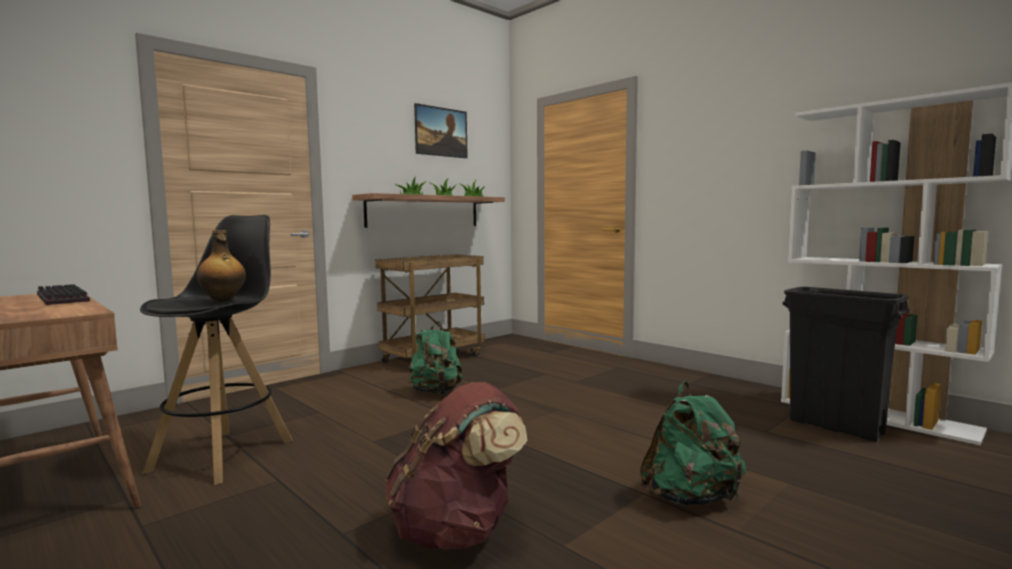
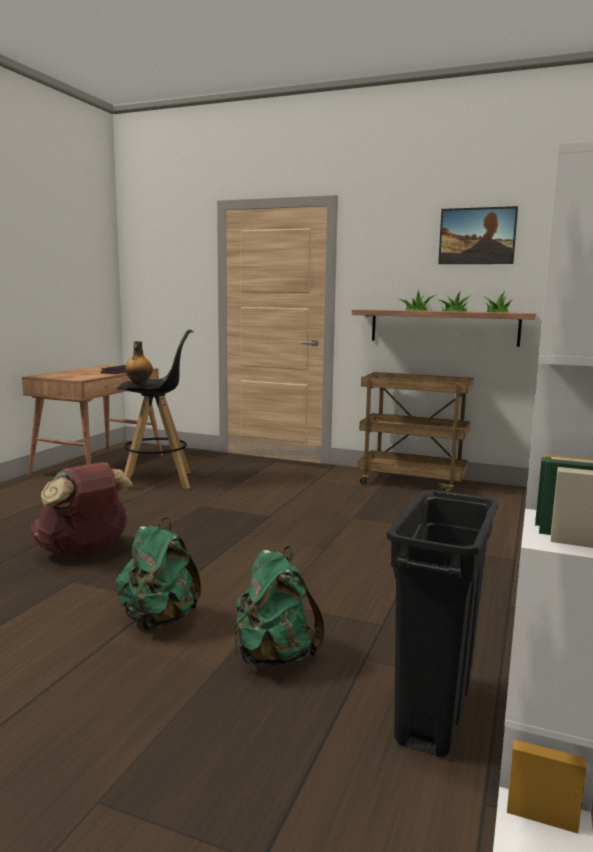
camera: 65 degrees right, 5 degrees up
green backpack [408,321,462,395] -> green backpack moved to [235,546,324,666]

